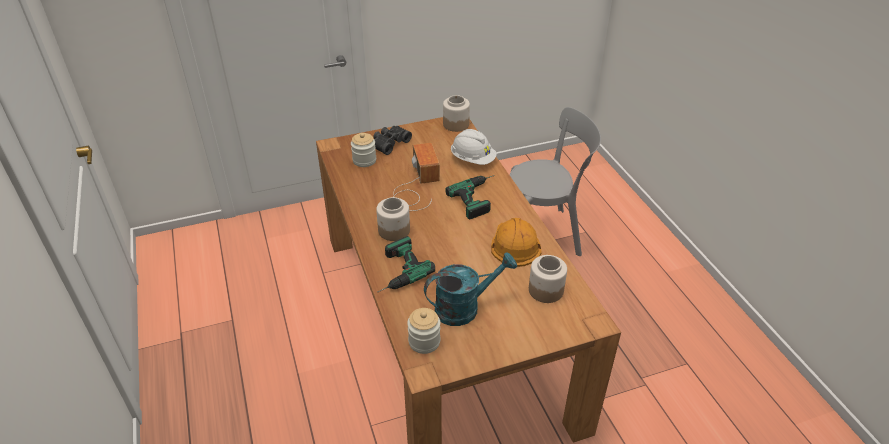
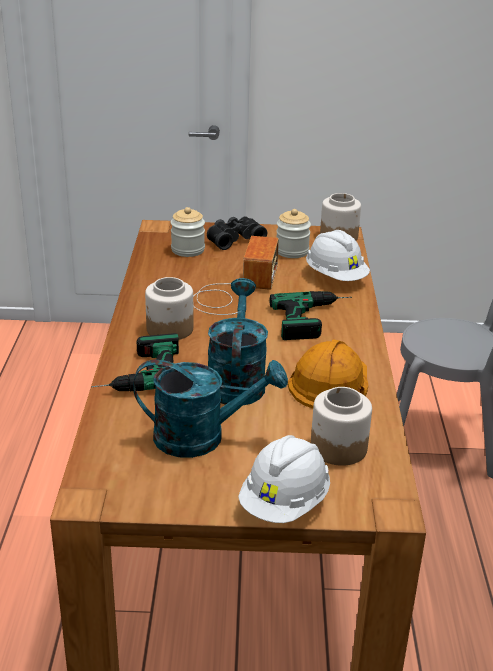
camera: 20 degrees right, 10 degrees down
jar [407,308,441,354] -> jar moved to [276,209,311,258]
none -> turquoise watering can [208,278,268,405]
none -> white hard hat [238,435,330,523]

